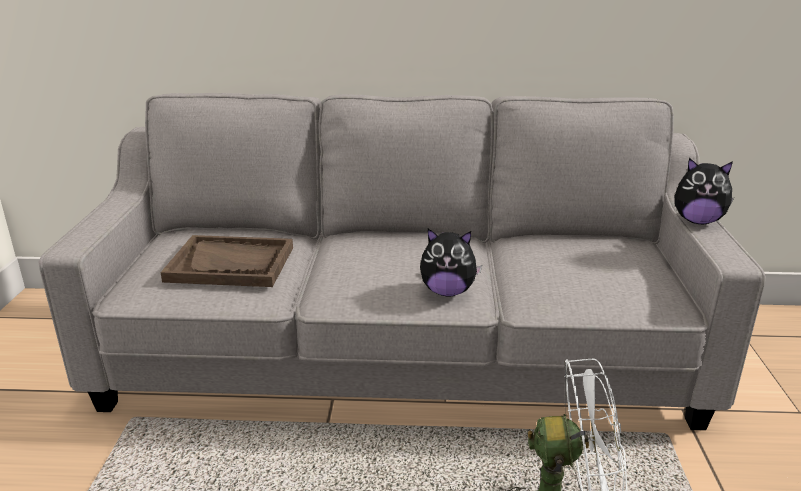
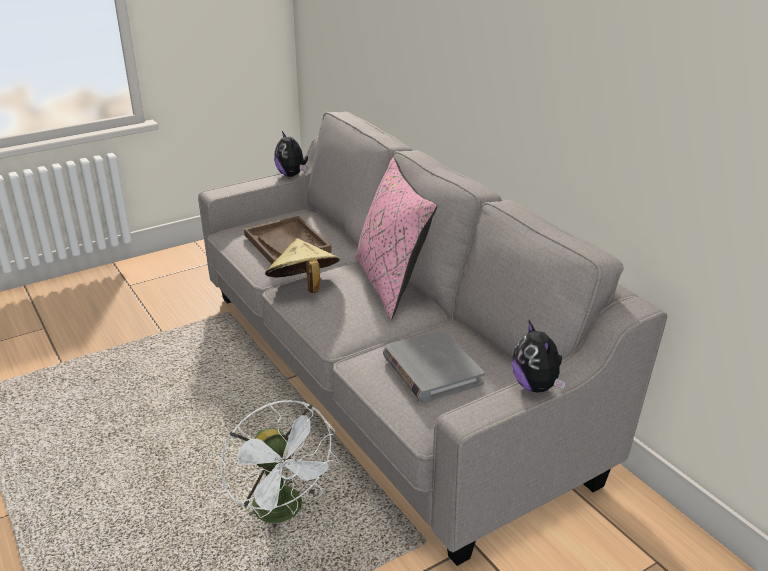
camera: 55 degrees right, 5 degrees up
plush toy [420,229,482,296] -> plush toy moved to [274,131,308,177]
none -> beige hat [265,238,340,293]
none -> pink pillow [355,158,437,319]
none -> grey book [383,329,485,403]

